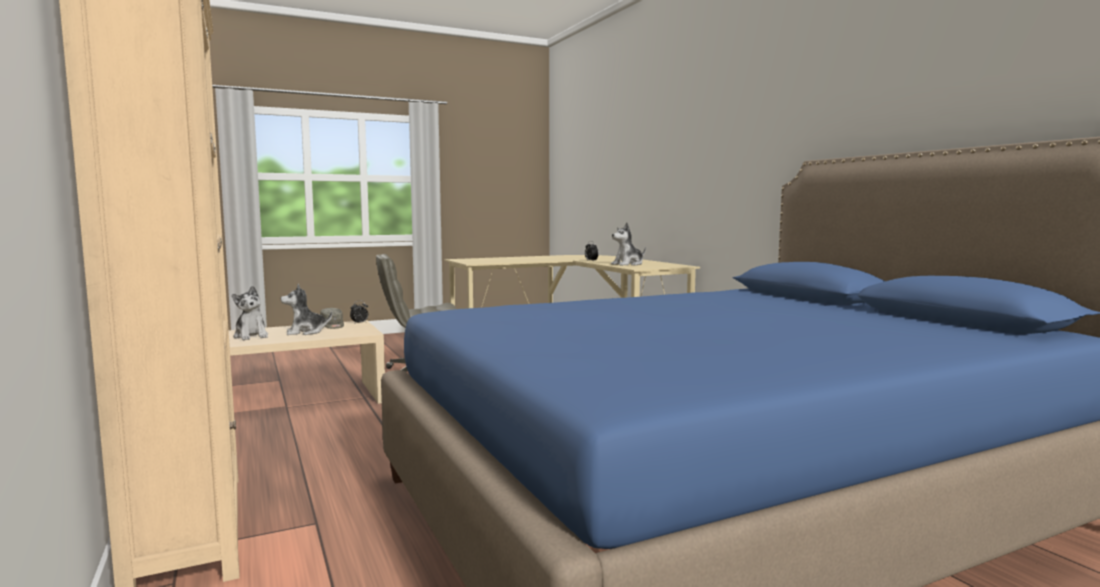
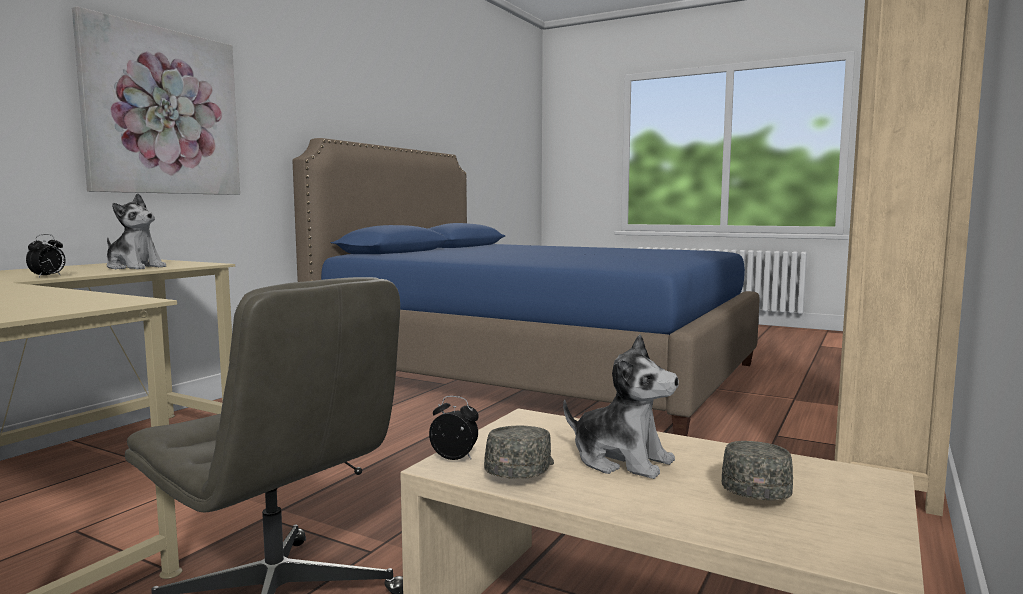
camera: 125 degrees left, 0 degrees up
plush toy [232,286,268,340] -> grey cap [722,441,793,500]
none -> picture [72,6,240,195]

